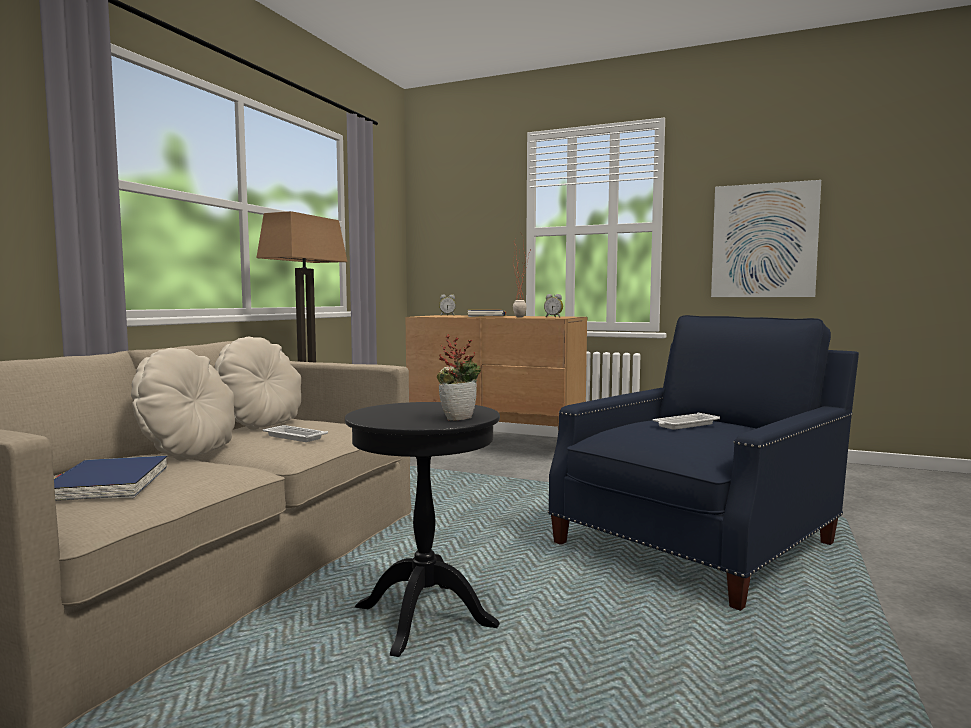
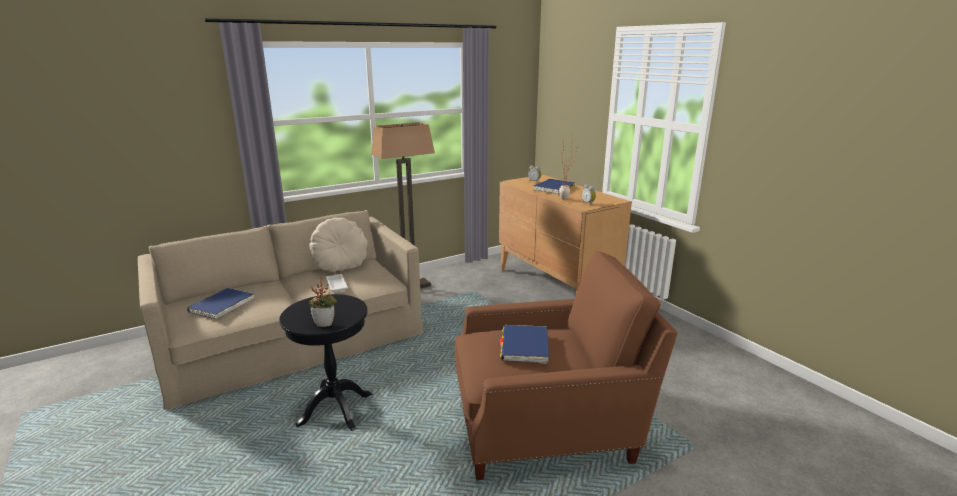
camera: 35 degrees right, 15 degrees up
beige pillow [131,348,235,461] -> none
blue armchair [548,315,859,611] -> brown armchair [455,251,678,480]
white tray [653,413,720,430] -> blue book [499,325,549,364]
picture [711,180,821,297] -> none

